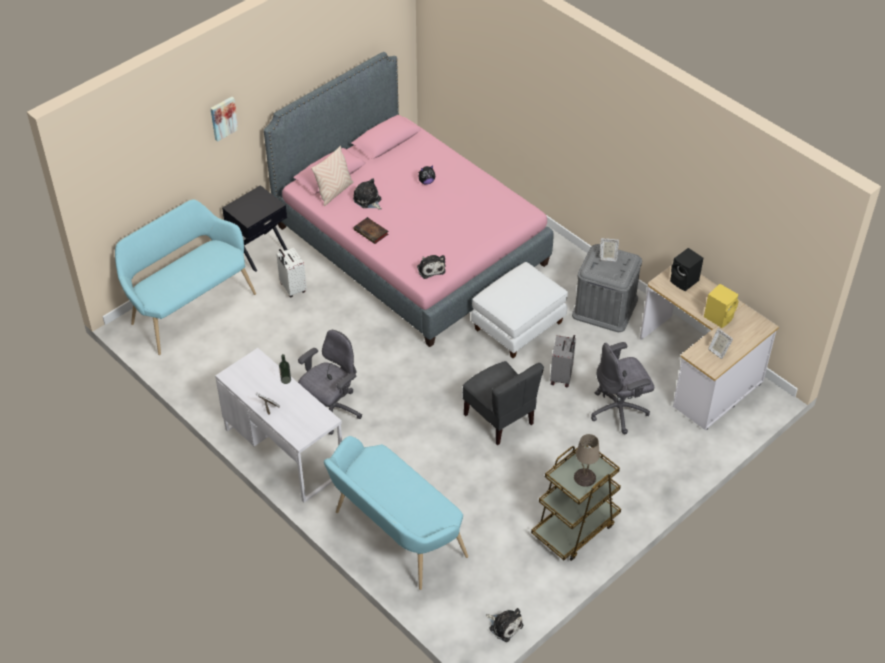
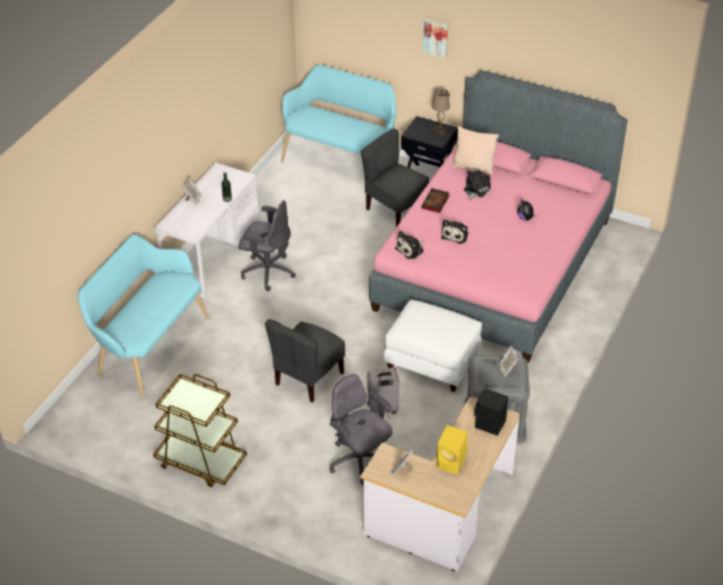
camera: 70 degrees right, 5 degrees down
white suitcase [276,248,307,297] -> grey chair [361,129,429,227]
plush toy [486,608,523,642] -> plush toy moved to [441,219,468,244]
beige table lamp [574,434,600,487] -> beige table lamp moved to [431,88,450,135]

